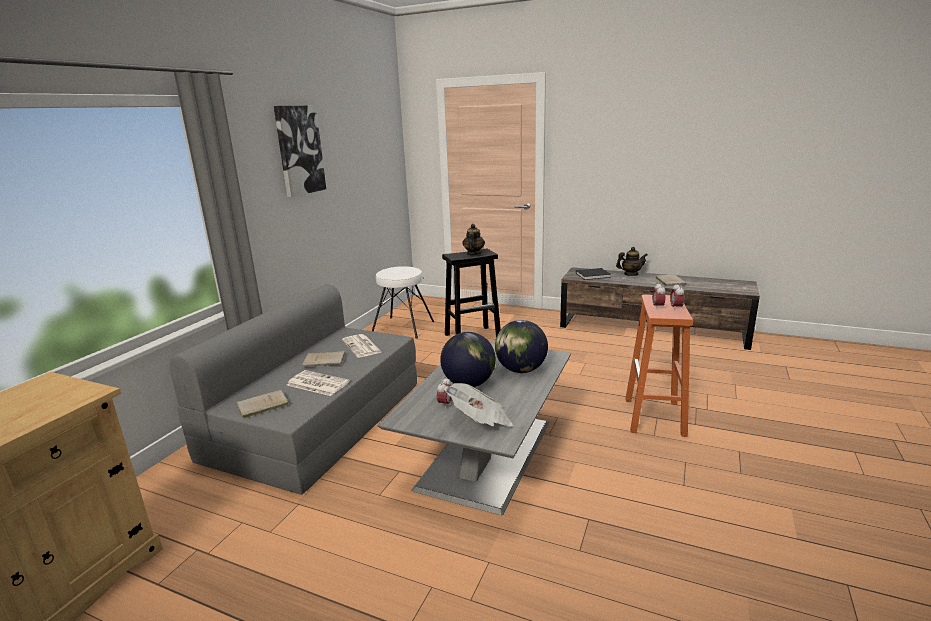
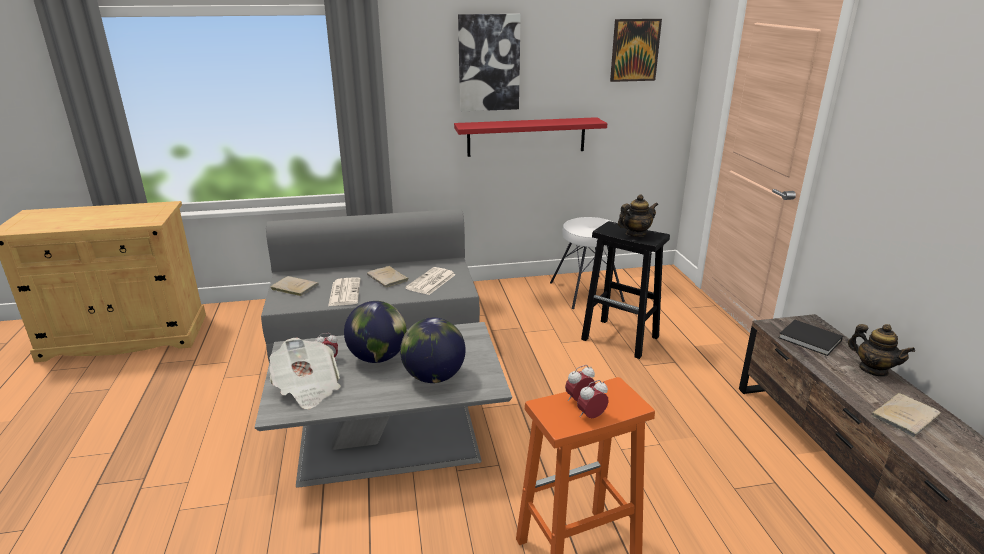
camera: 55 degrees right, 5 degrees up
none -> red shelf [454,117,607,157]
none -> picture [610,19,662,82]

